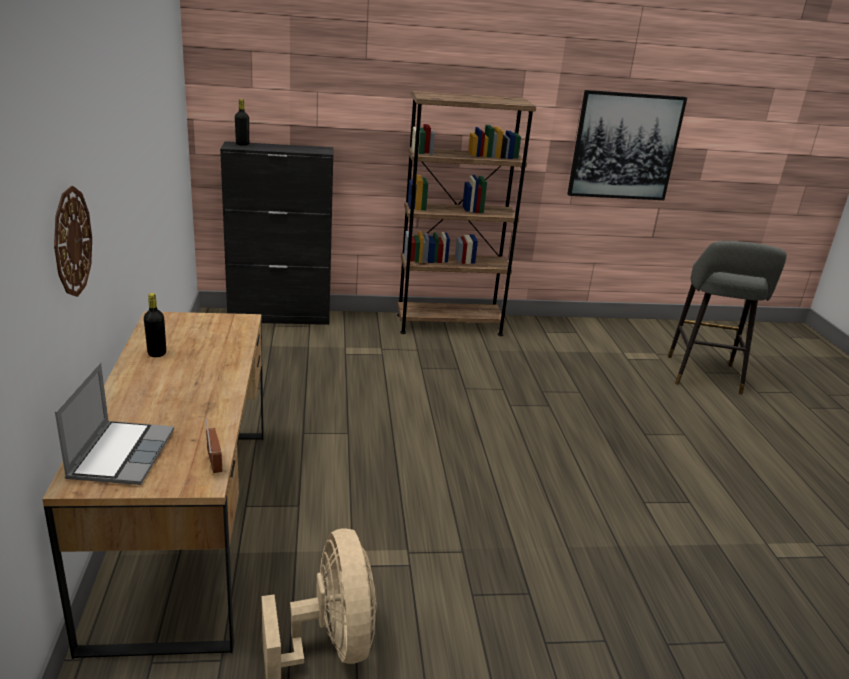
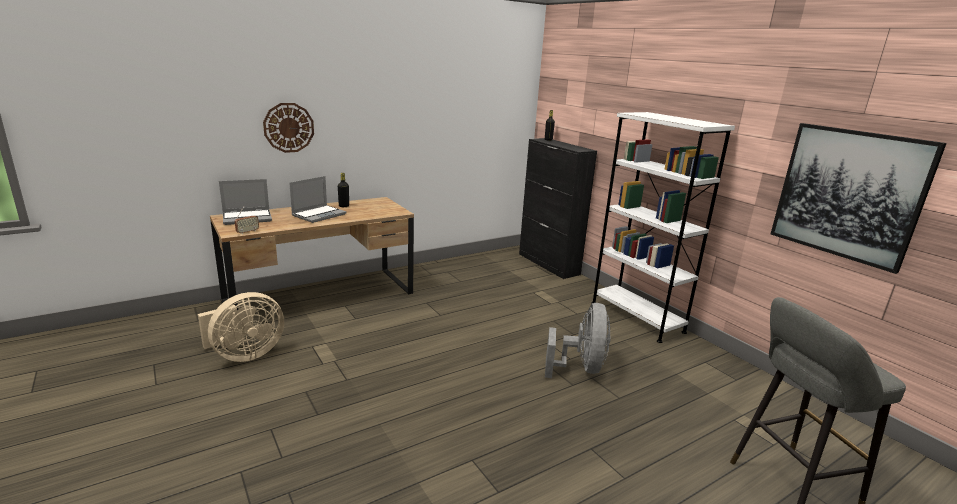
camera: 65 degrees right, 5 degrees down
brown bookcase [397,91,536,336] -> white bookcase [591,112,735,343]
none -> laptop [289,176,347,223]
none -> grey fan [545,303,611,378]

